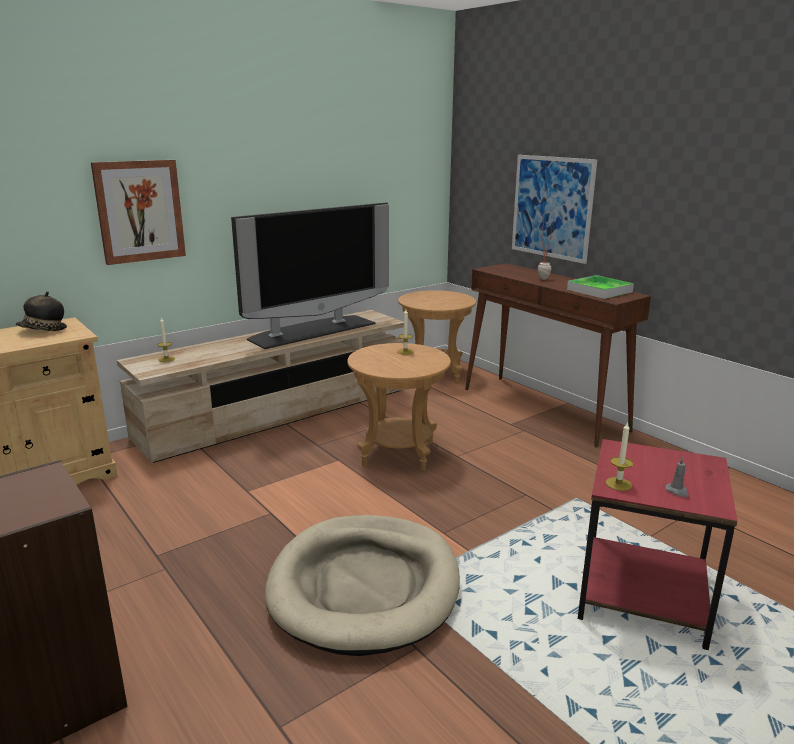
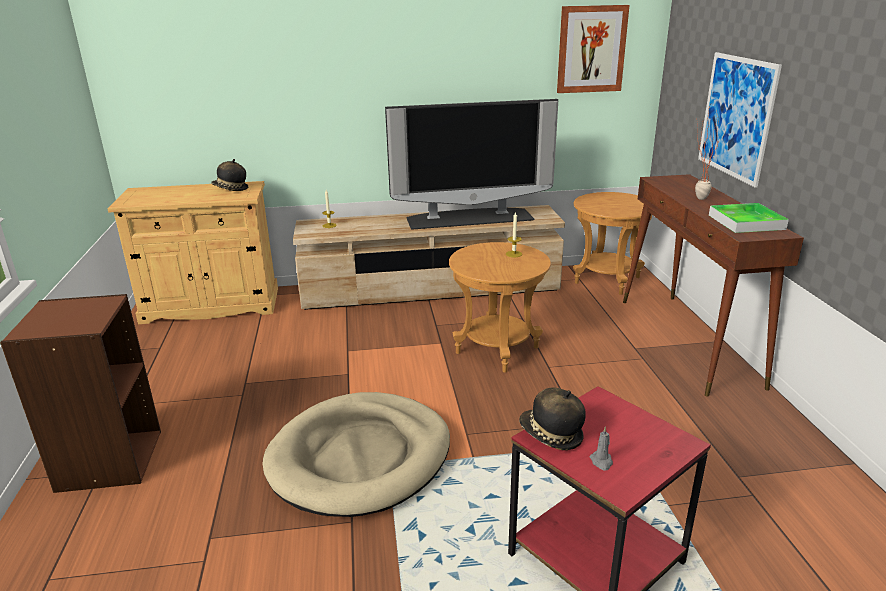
camera: 30 degrees right, 5 degrees up
picture [91,160,186,265] -> picture moved to [557,5,630,93]
candle [606,421,633,491] -> hat [519,387,586,450]

